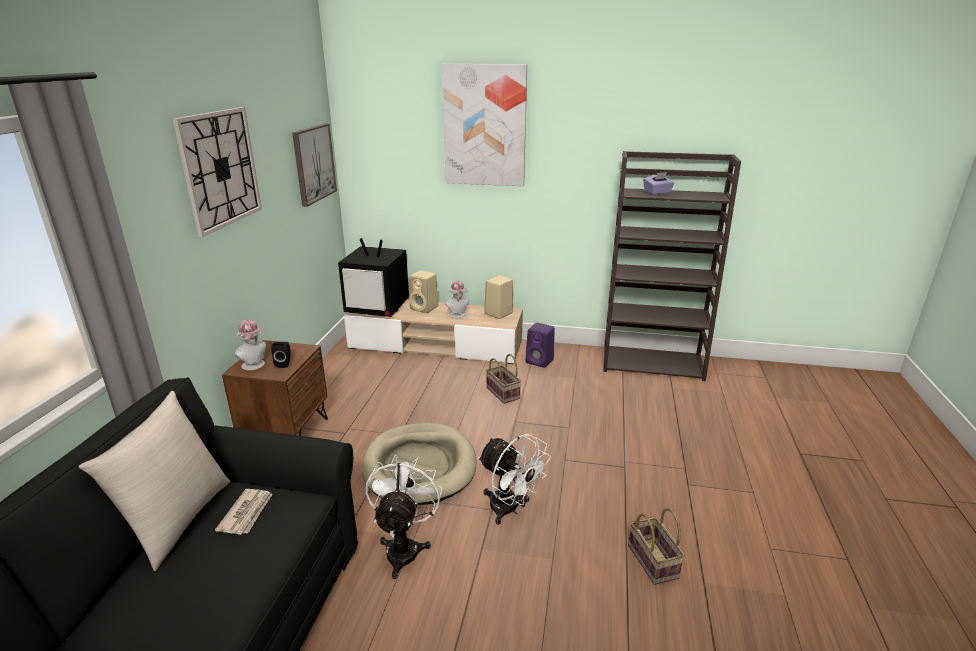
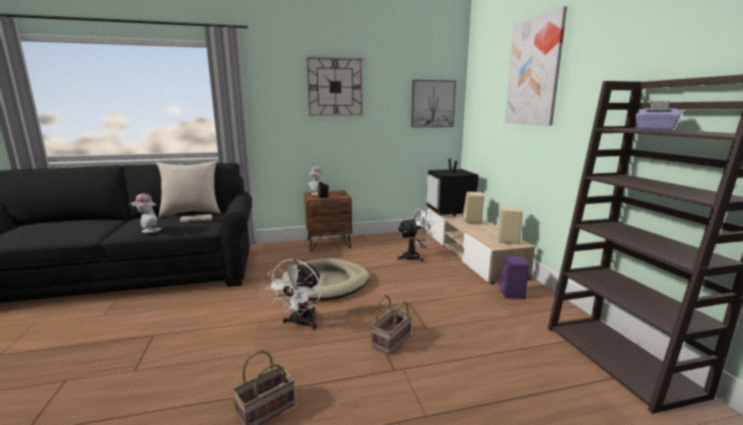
camera: 65 degrees right, 10 degrees down
white fan [366,454,443,579] -> white fan moved to [397,208,436,262]
hat [445,281,469,318] -> hat moved to [130,193,161,233]
basket [486,354,521,404] -> basket moved to [371,295,412,355]

